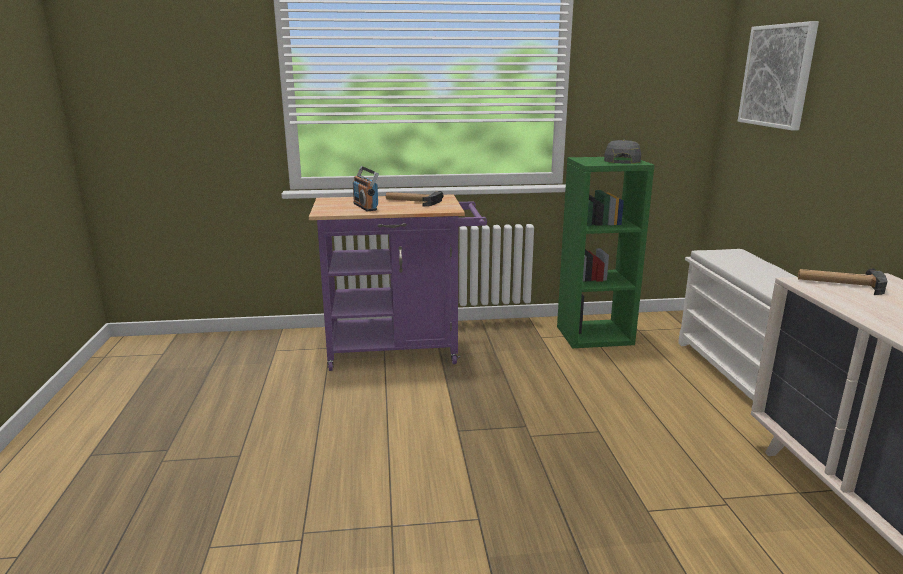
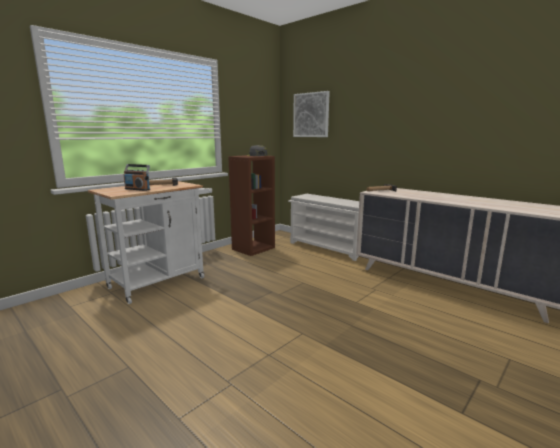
camera: 40 degrees left, 5 degrees down
purple cart [309,194,487,371] -> white cart [88,181,212,304]
green bookcase [557,157,654,348] -> brown bookcase [228,155,275,256]

